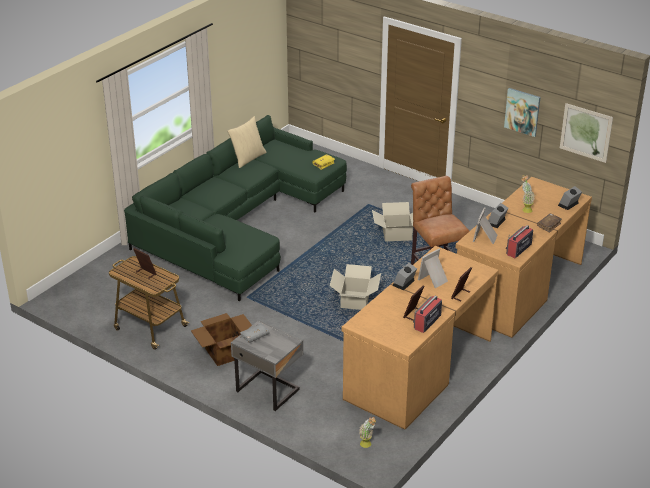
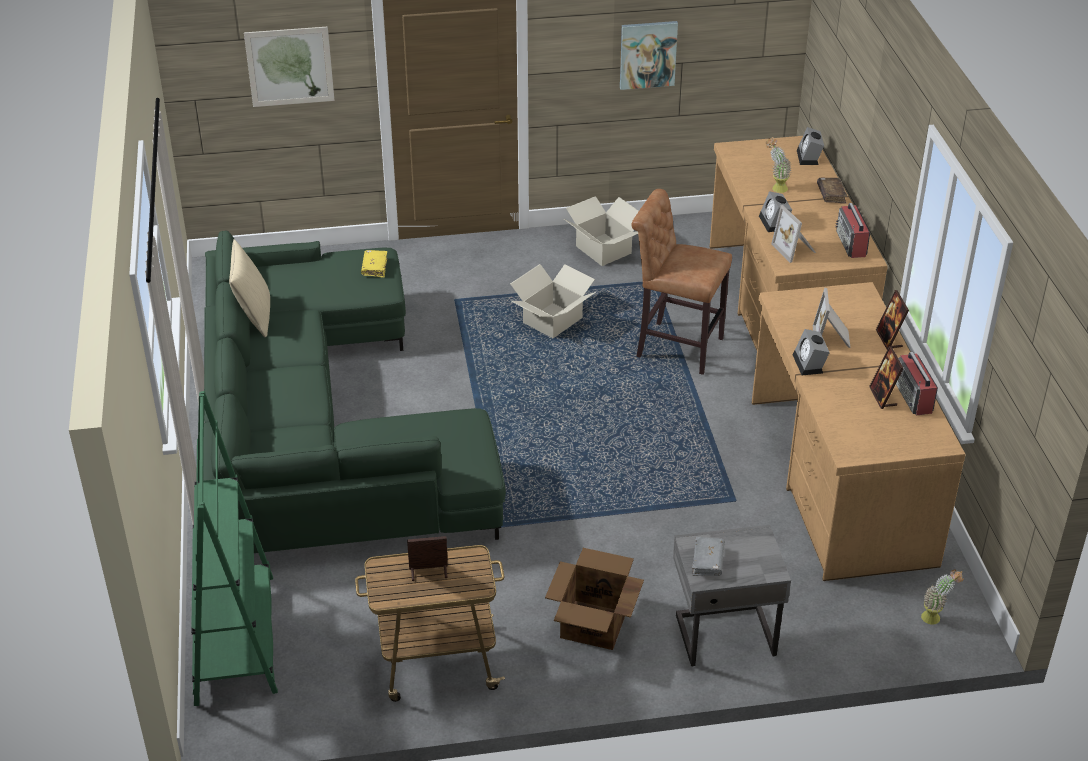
camera: 45 degrees left, 5 degrees up
cardboard box [330,264,381,310] -> cardboard box moved to [564,196,639,266]
picture [560,103,613,163] -> picture moved to [244,27,335,107]
none -> green bookcase [191,391,278,706]

